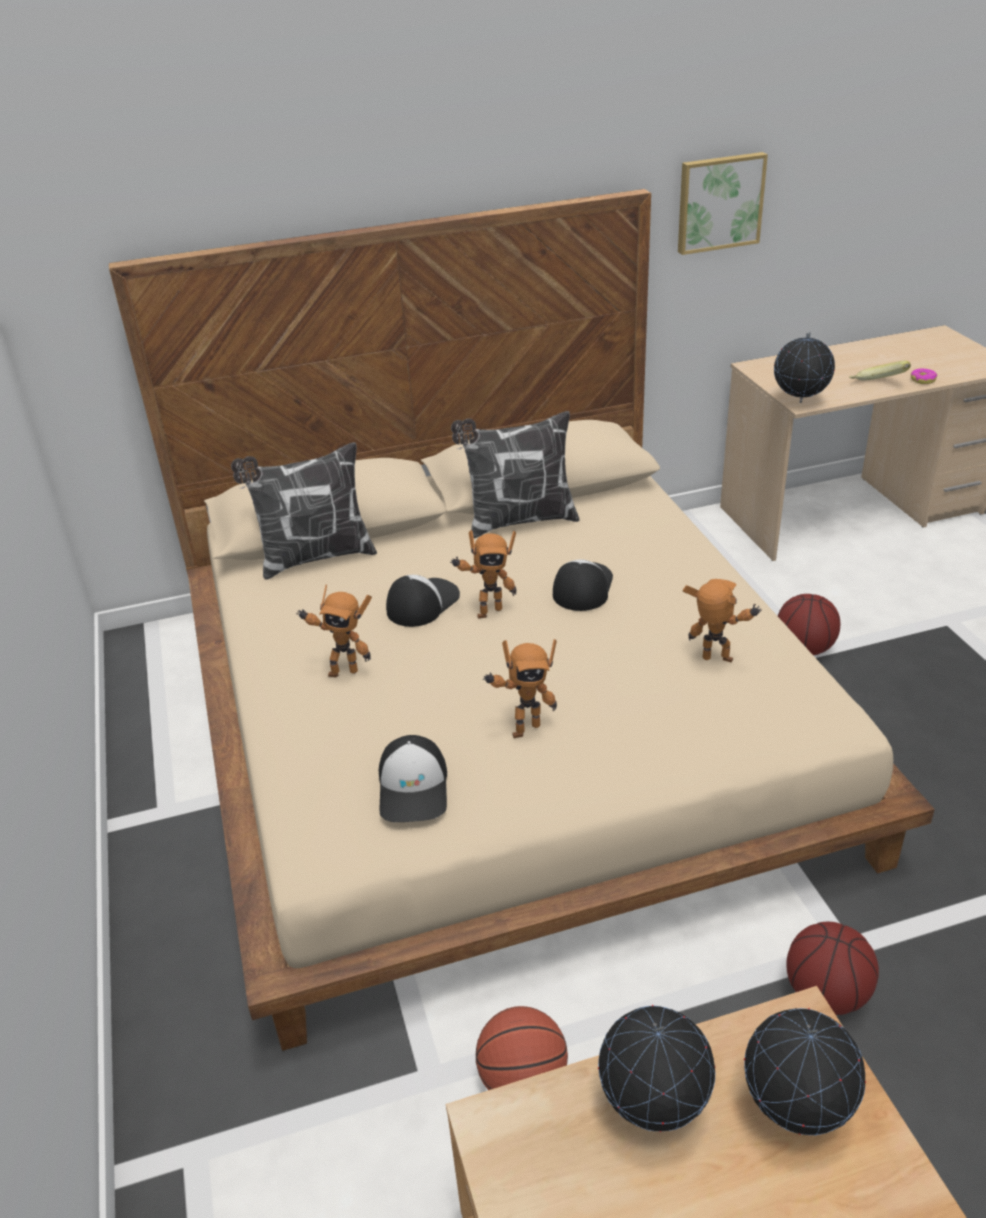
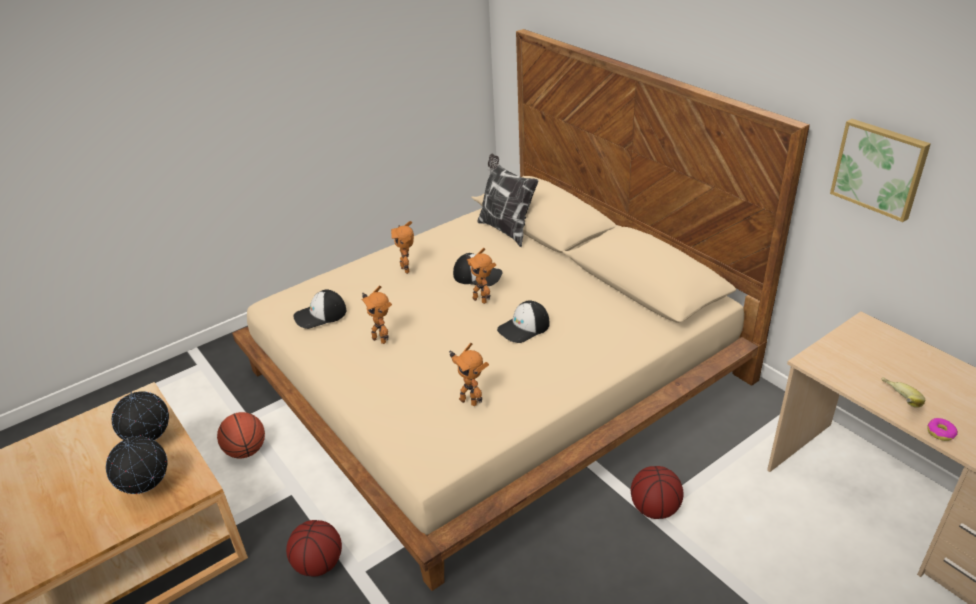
camera: 70 degrees right, 0 degrees up
pillow [451,411,580,538] -> none
cap [553,559,613,611] -> cap turned 150 degrees clockwise [497,300,550,343]
toy robot [683,579,762,662] -> toy robot turned 135 degrees clockwise [449,343,489,406]
globe [774,332,835,403] -> none

